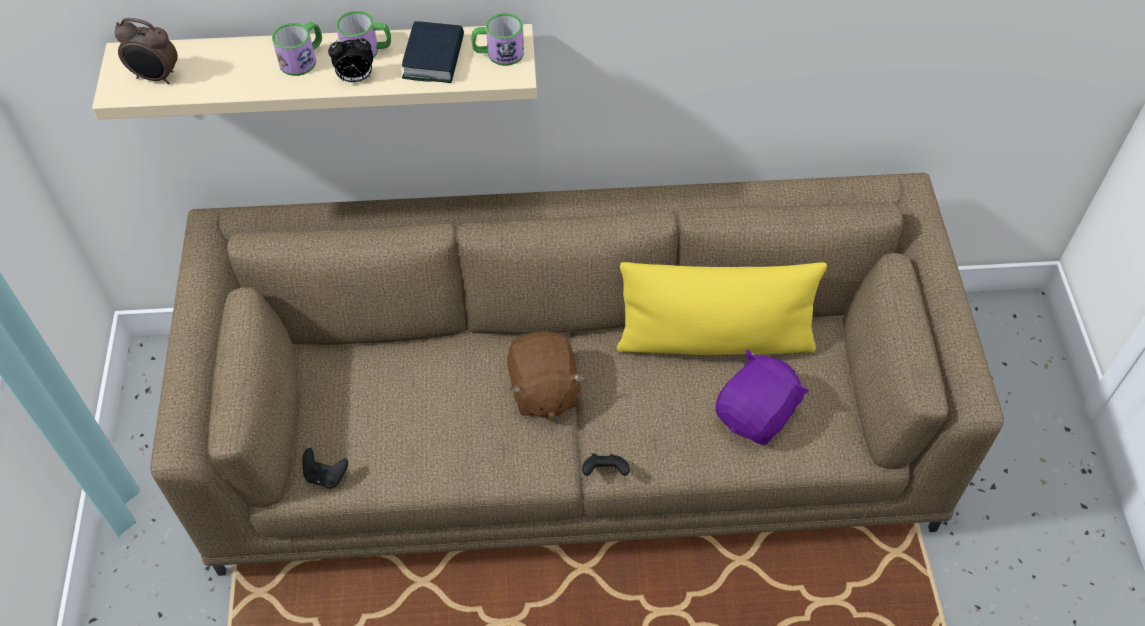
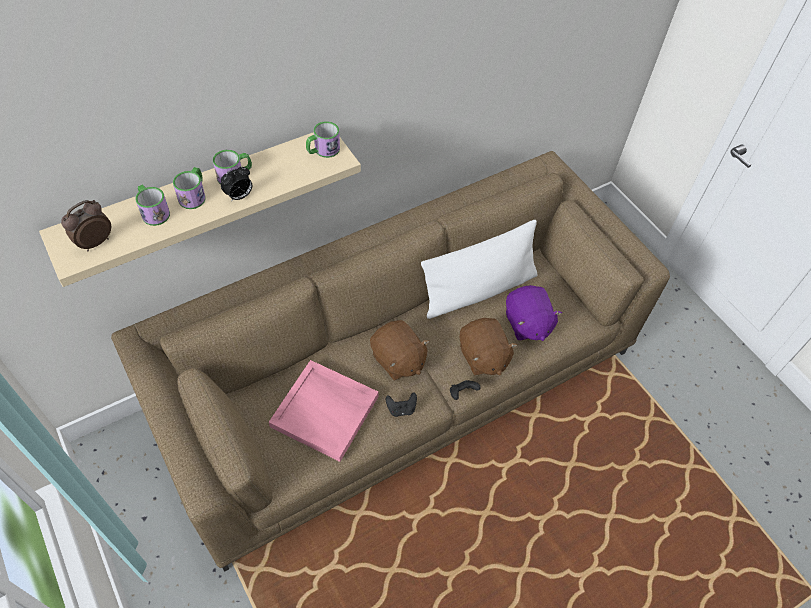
camera: 30 degrees left, 0 degrees up
alarm clock [115,18,178,84] -> alarm clock turned 150 degrees clockwise [61,200,111,251]
black game controller [302,448,348,488] -> black game controller moved to [386,392,417,417]
book [402,21,464,83] -> none
yellow pillow [617,262,827,355] -> white pillow [421,220,538,319]
purple plush toy [715,350,809,445] -> purple plush toy turned 150 degrees clockwise [506,285,562,341]
none -> mug [135,185,170,226]
none -> pink tray [269,360,379,462]
none -> brown plush toy [459,318,517,376]

